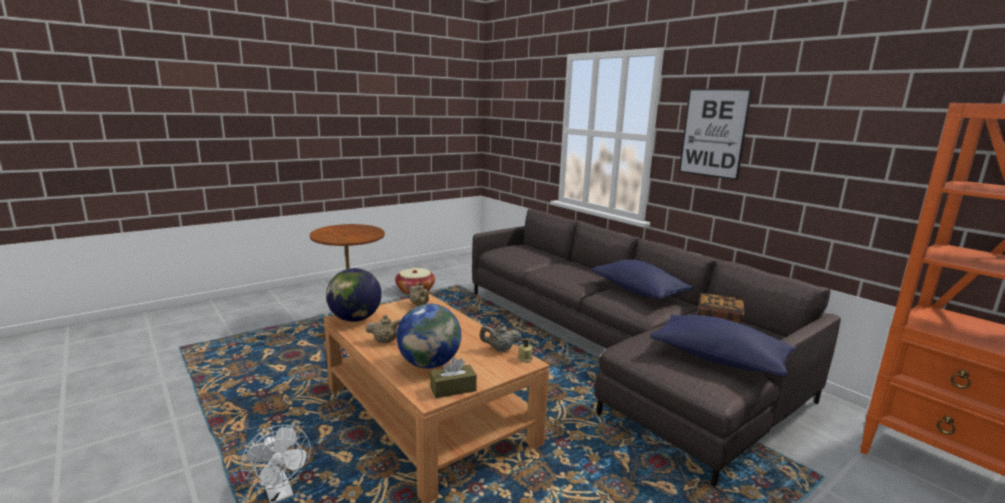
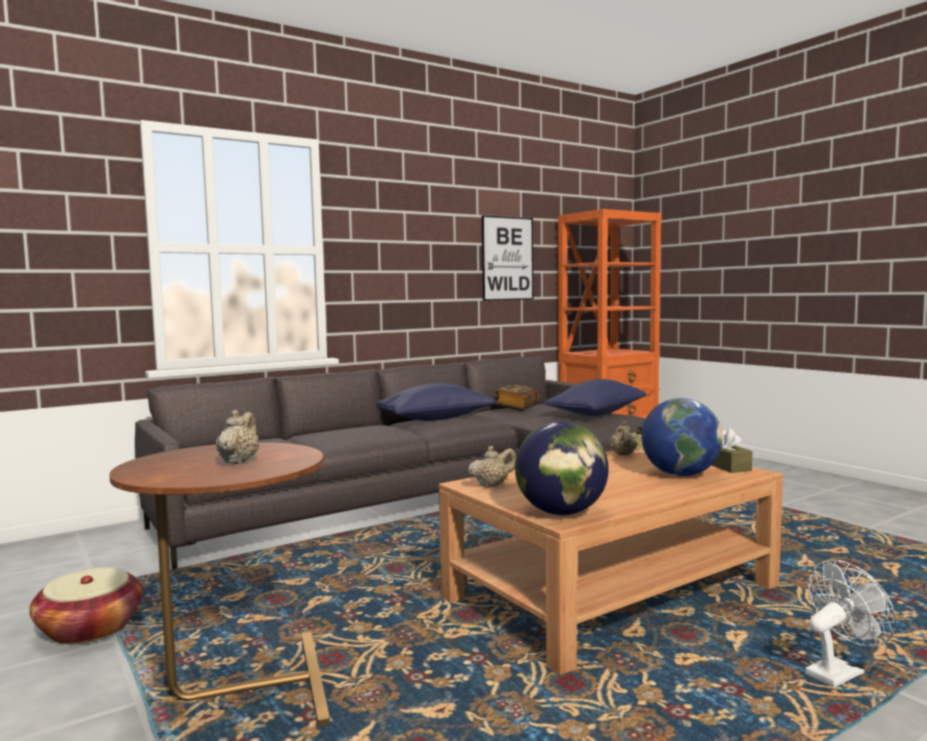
camera: 85 degrees left, 10 degrees down
beige teapot [366,315,401,343] -> beige teapot moved to [216,410,259,464]
picture [679,89,752,180] -> picture moved to [482,215,533,301]

